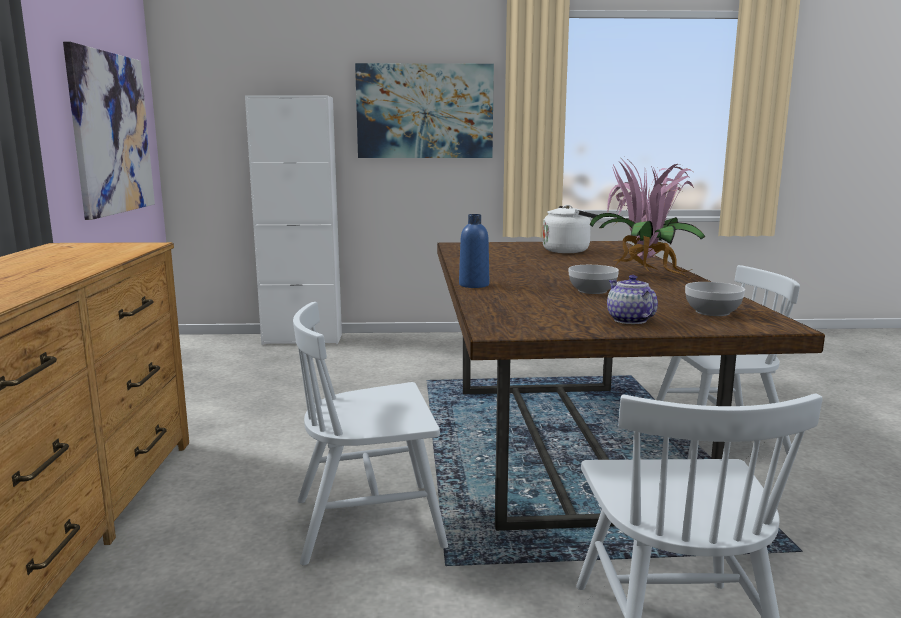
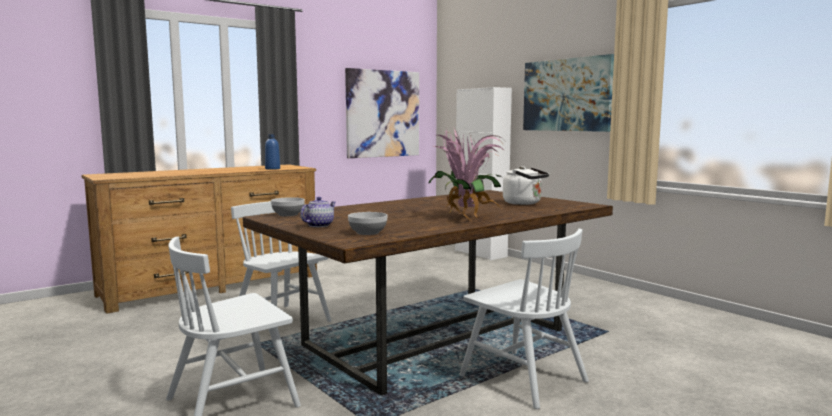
camera: 55 degrees right, 5 degrees down
blue bottle [459,214,489,288] -> blue bottle moved to [265,134,280,170]
bowl [568,265,619,294] -> bowl moved to [271,197,305,216]

